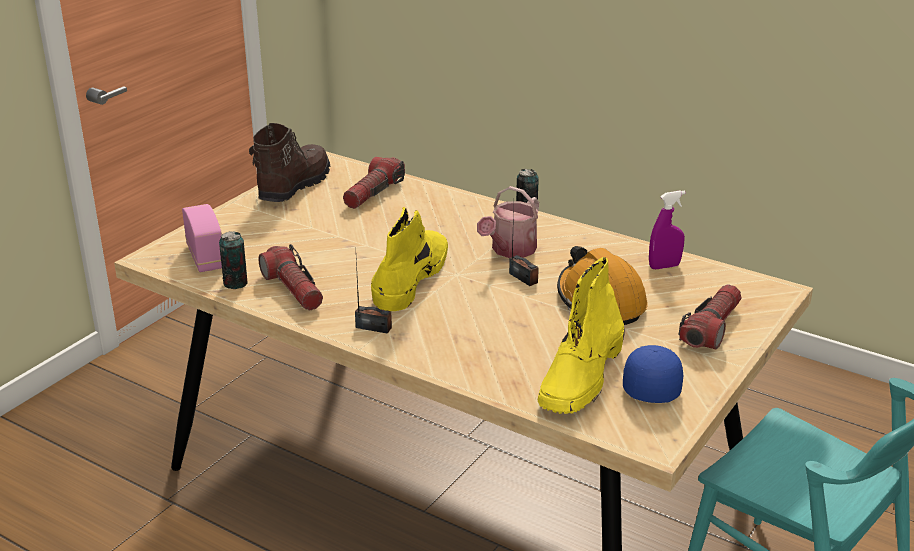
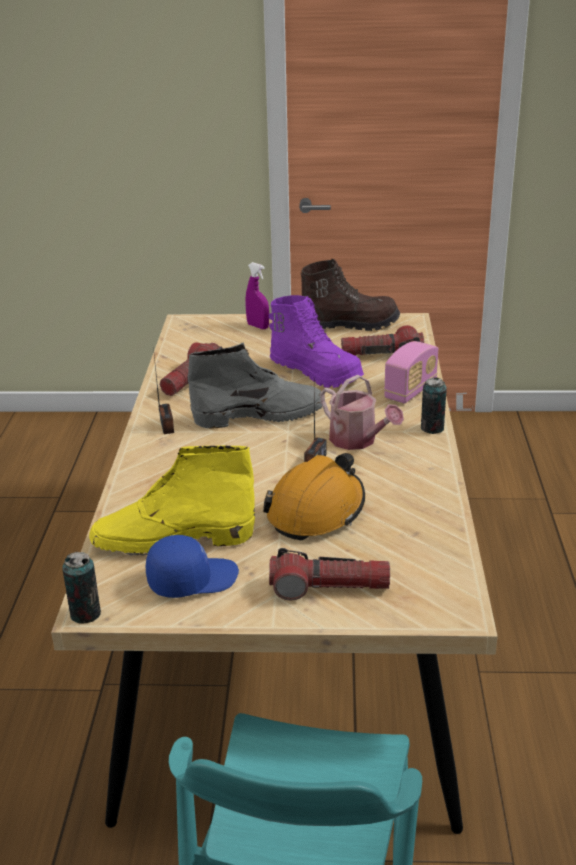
camera: 60 degrees right, 0 degrees up
radio [182,204,222,272] -> radio moved to [384,341,438,403]
can [219,231,248,289] -> can moved to [62,552,101,624]
yellow boot [371,207,448,311] -> grey boot [188,343,322,429]
watering can [477,186,539,258] -> watering can turned 135 degrees counterclockwise [320,375,404,450]
purple spray bottle [649,191,686,269] -> purple spray bottle moved to [246,262,269,329]
none -> purple boot [269,295,364,388]

